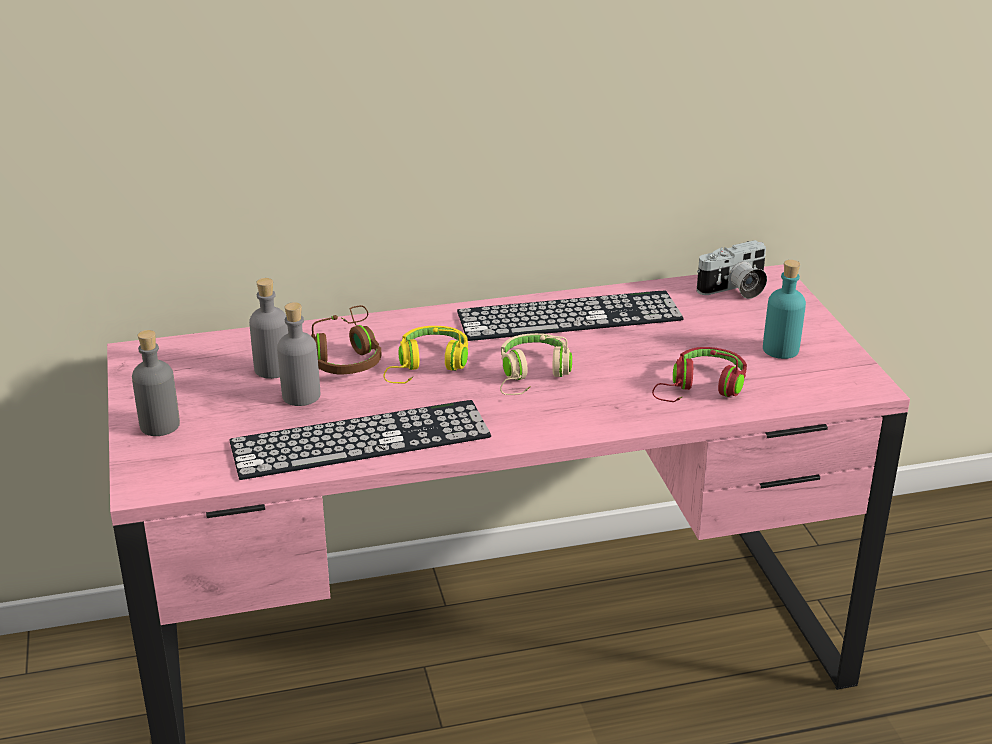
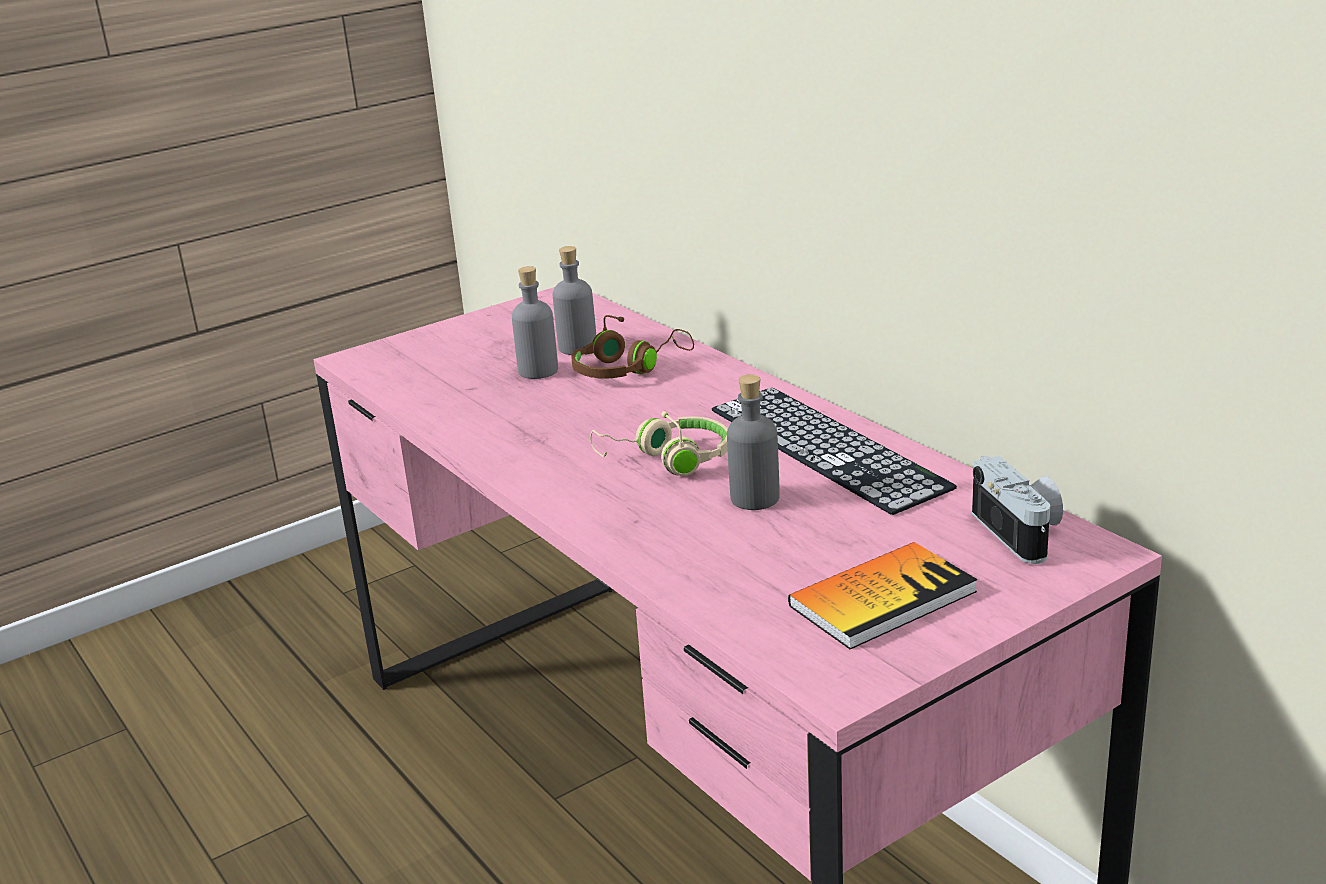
camera: 70 degrees right, 5 degrees down
grey bottle [132,330,180,436] -> grey bottle moved to [727,375,780,510]
keyboard [230,400,491,480] -> none
yellow headphones [383,326,468,383] -> none
red headphones [652,347,747,402] -> none
camera [696,240,767,299] -> camera turned 150 degrees counterclockwise [972,456,1063,564]
turquoise bottle [763,260,806,359] -> book [788,542,977,649]

